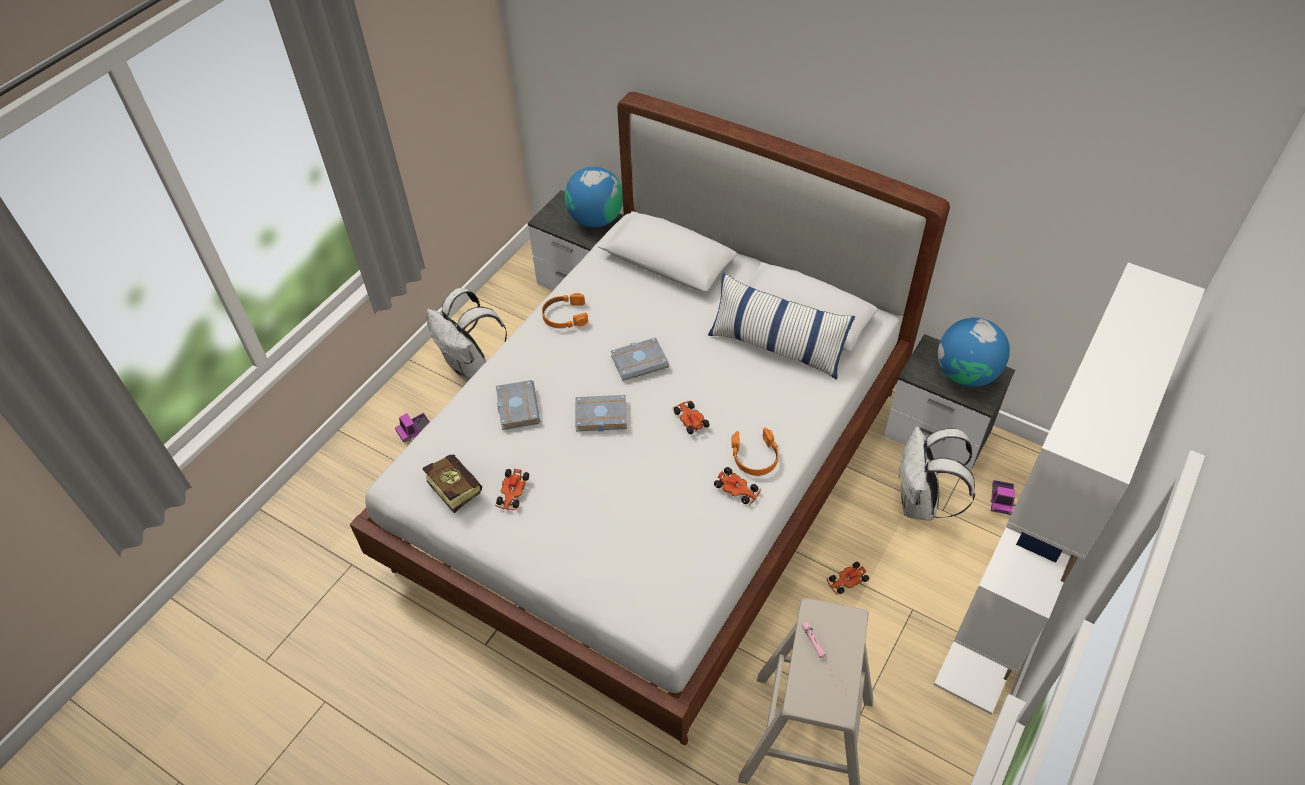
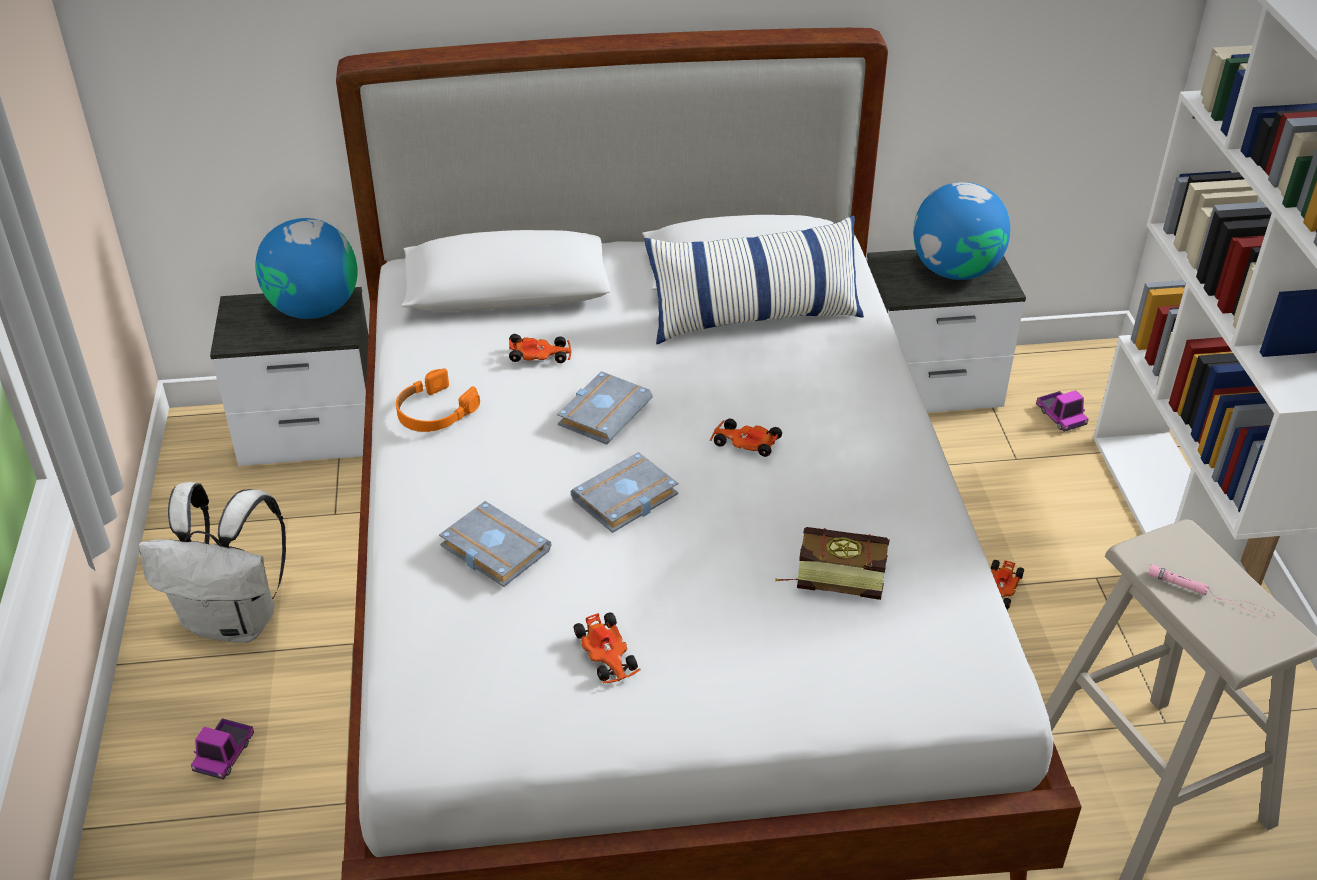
camera: 40 degrees left, 10 degrees down
book [423,455,482,513] -> book moved to [775,527,890,600]
toy car [714,467,761,505] -> toy car moved to [509,334,571,363]
orange headphones [732,427,779,476] -> none
white backpack [898,427,975,521] -> none

